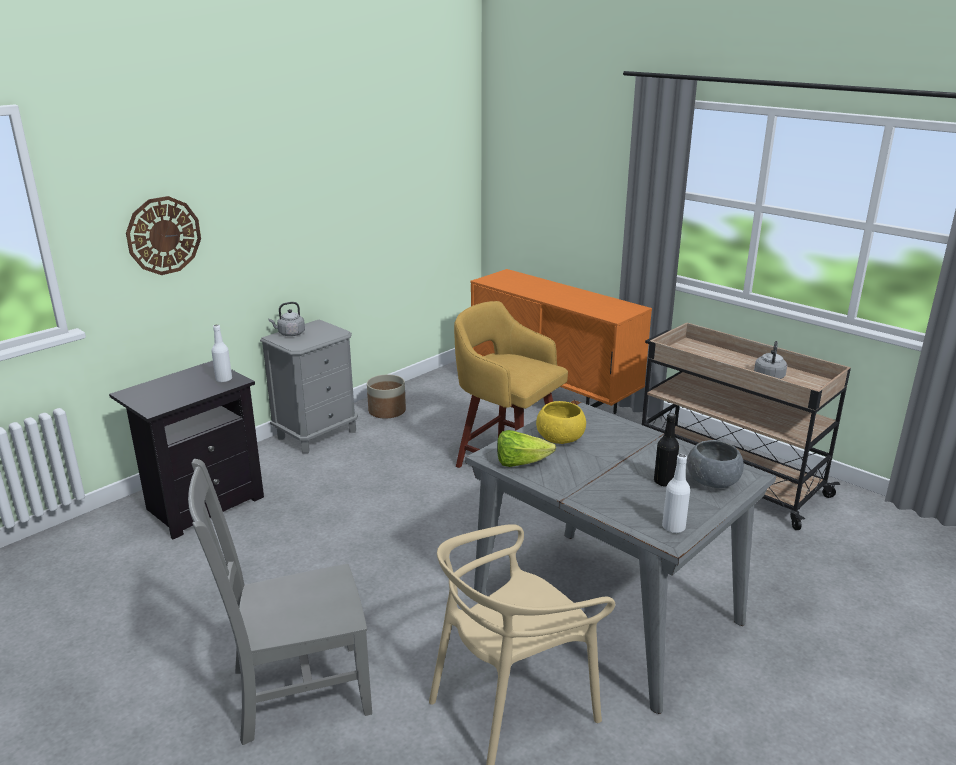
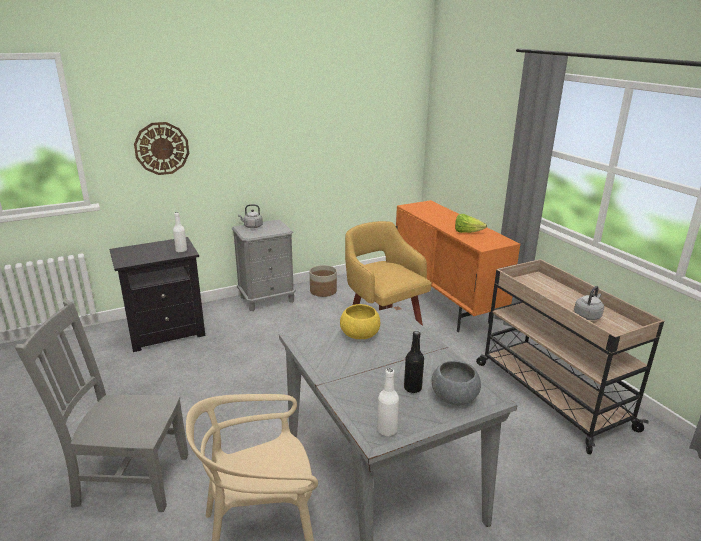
camera: 20 degrees right, 0 degrees up
lettuce [497,430,556,467] -> lettuce moved to [455,214,487,233]

